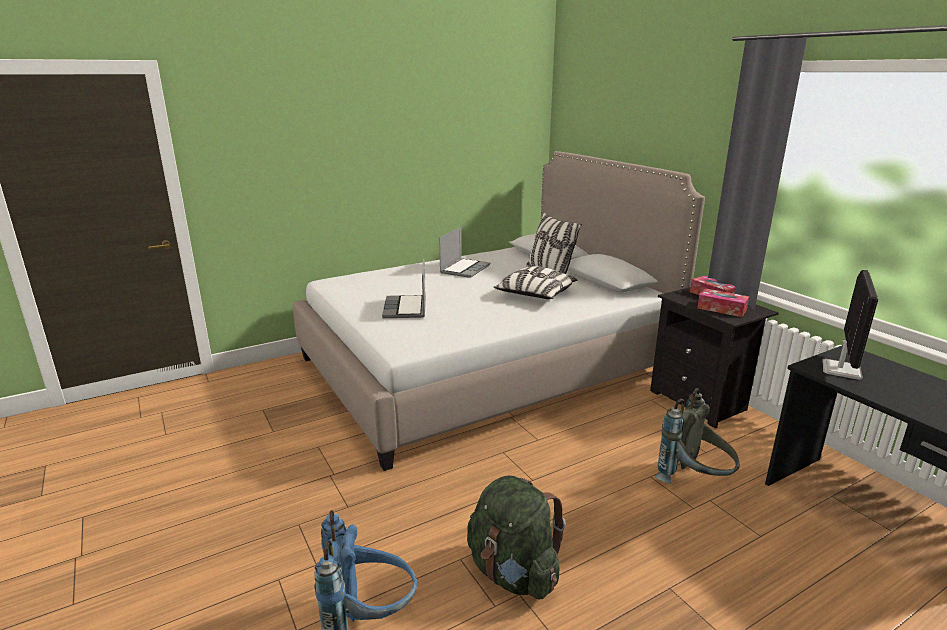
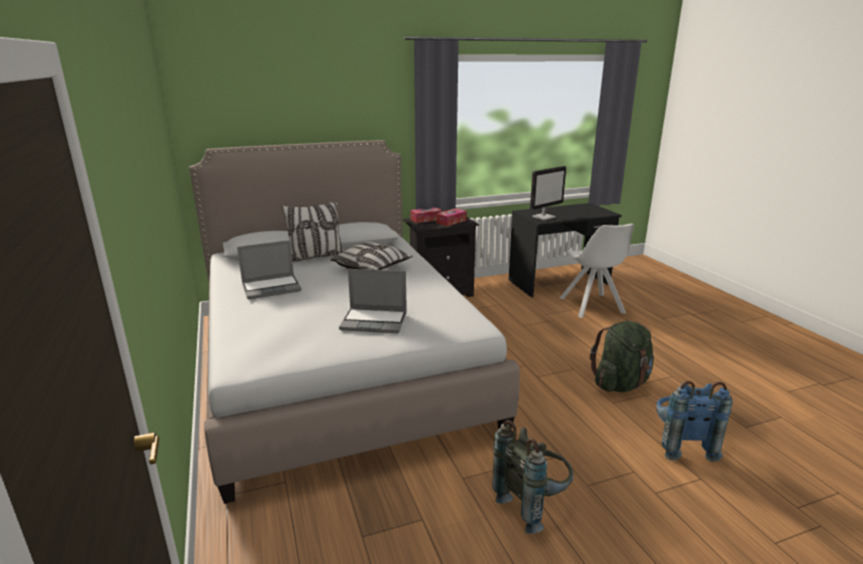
camera: 80 degrees left, 0 degrees up
laptop [439,227,490,278] -> laptop turned 120 degrees clockwise [237,240,302,299]
grey backpack [655,388,740,484] -> grey backpack moved to [492,420,573,534]
monitor [822,270,878,380] -> monitor turned 105 degrees clockwise [530,166,566,220]
none -> white chair [559,223,634,318]

